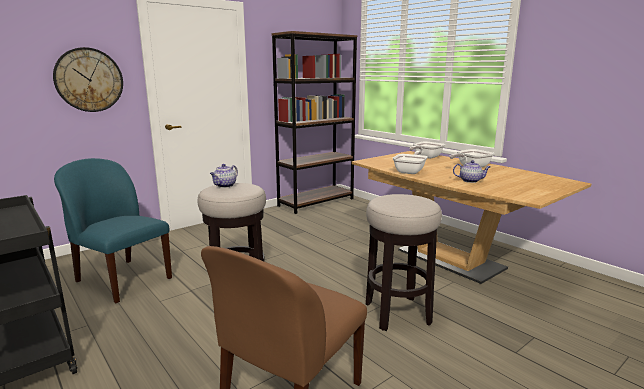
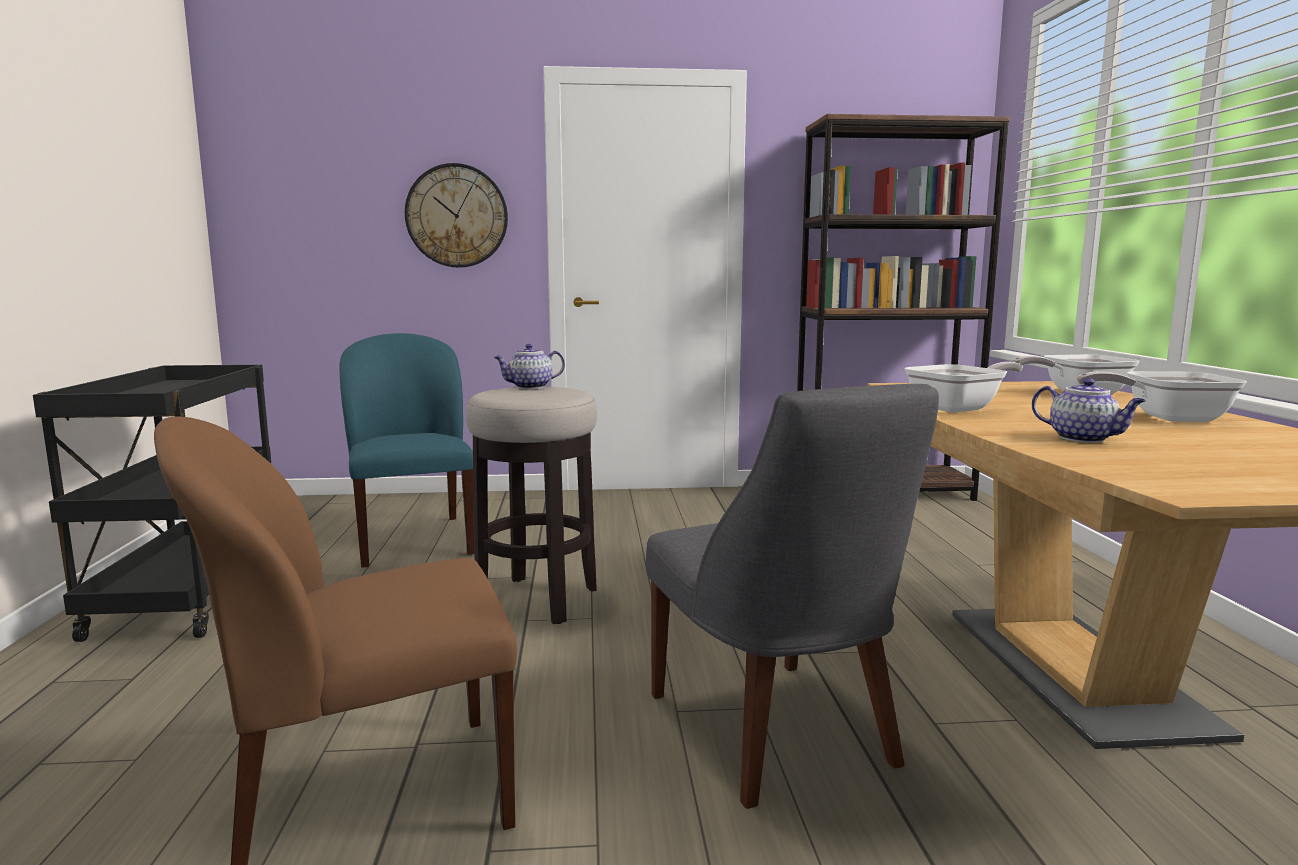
camera: 35 degrees right, 5 degrees down
stool [366,194,442,331] -> grey chair [646,384,939,809]

